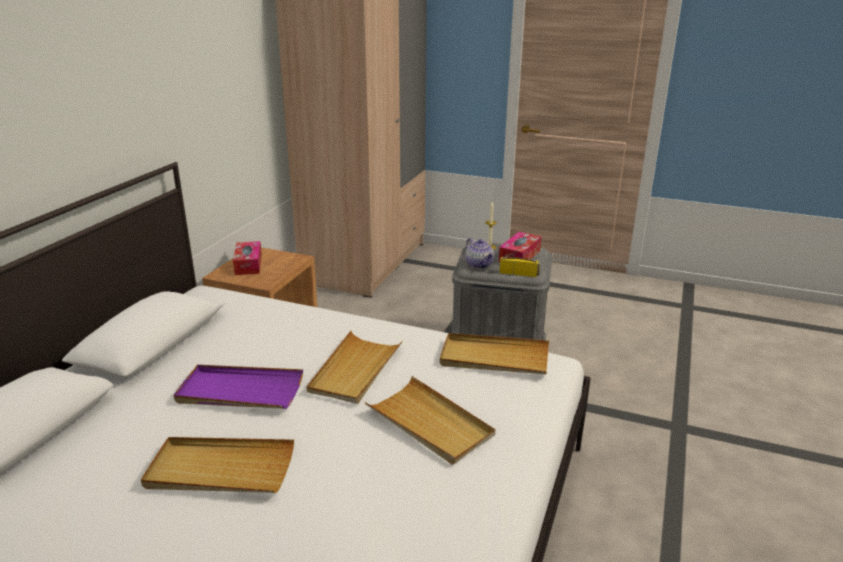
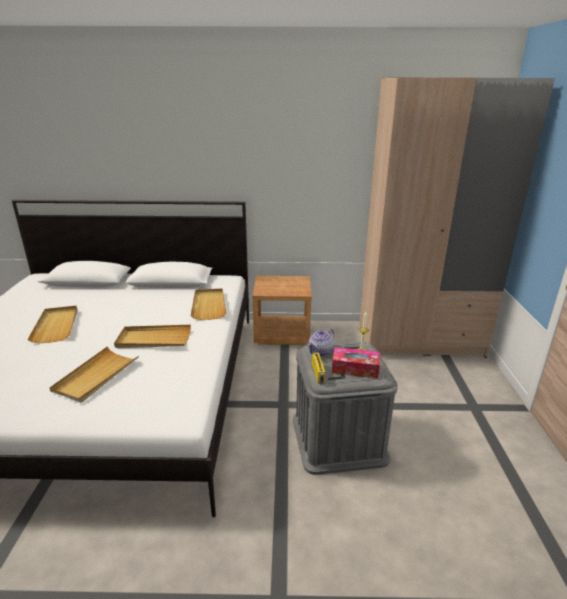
camera: 70 degrees right, 0 degrees up
purple tray [174,365,303,409] -> none
tissue box [233,241,262,275] -> none
beige tray [440,333,549,374] -> beige tray moved to [191,289,226,320]

